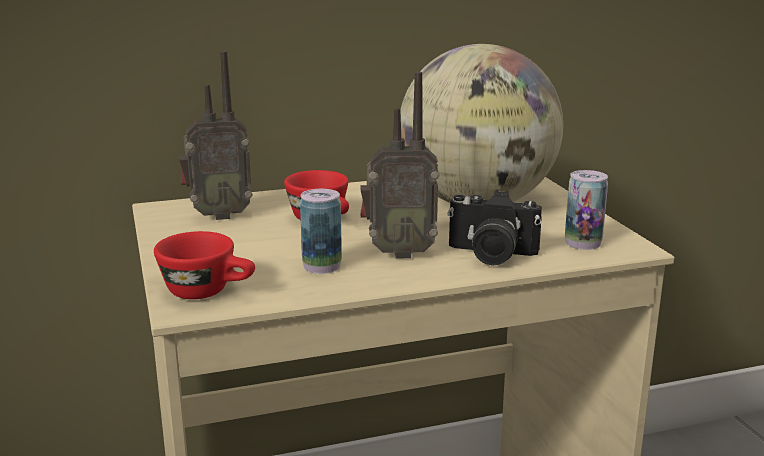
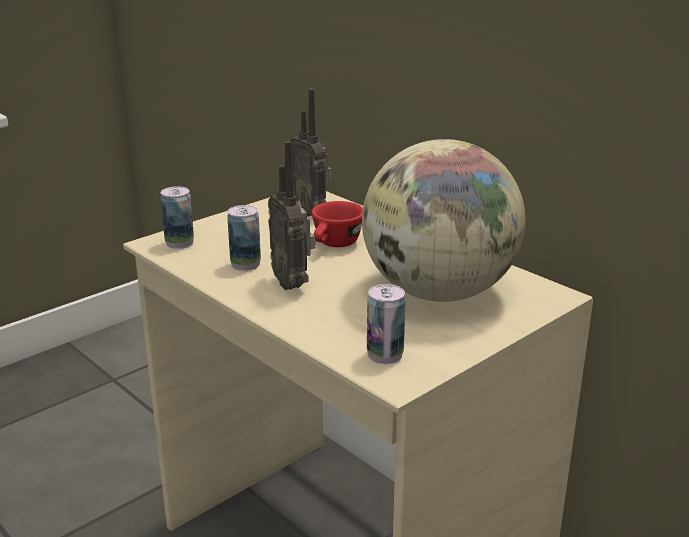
camera: 65 degrees right, 5 degrees up
red cup [154,231,255,299] -> can [160,186,194,249]
camera [448,190,542,266] -> none

